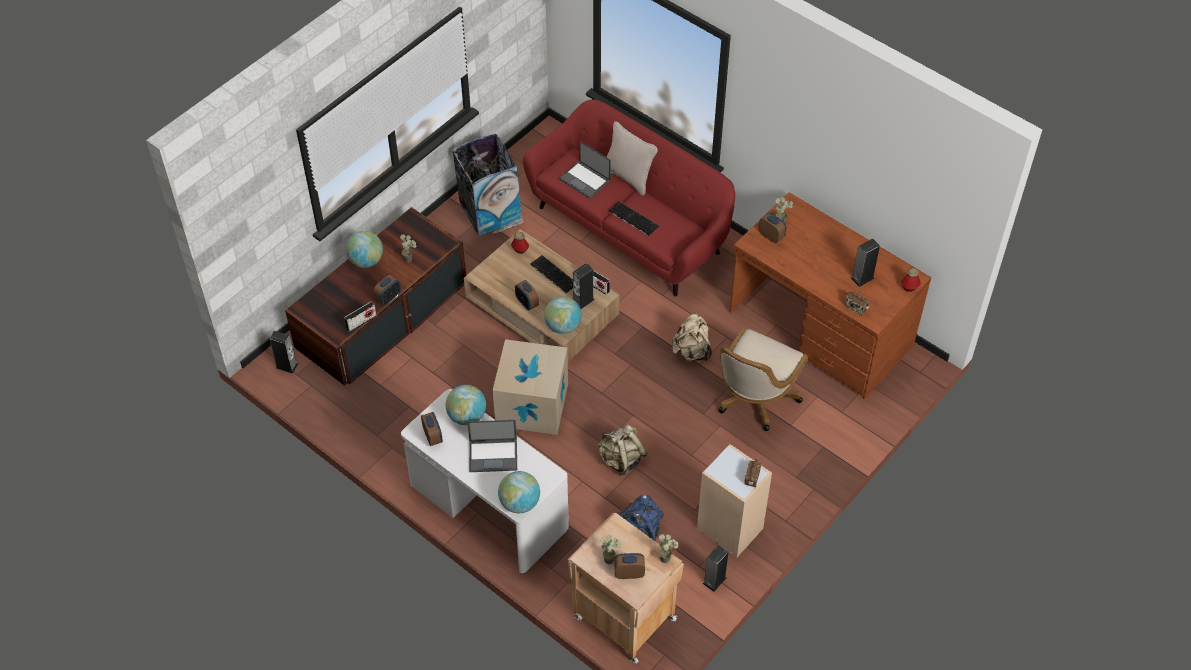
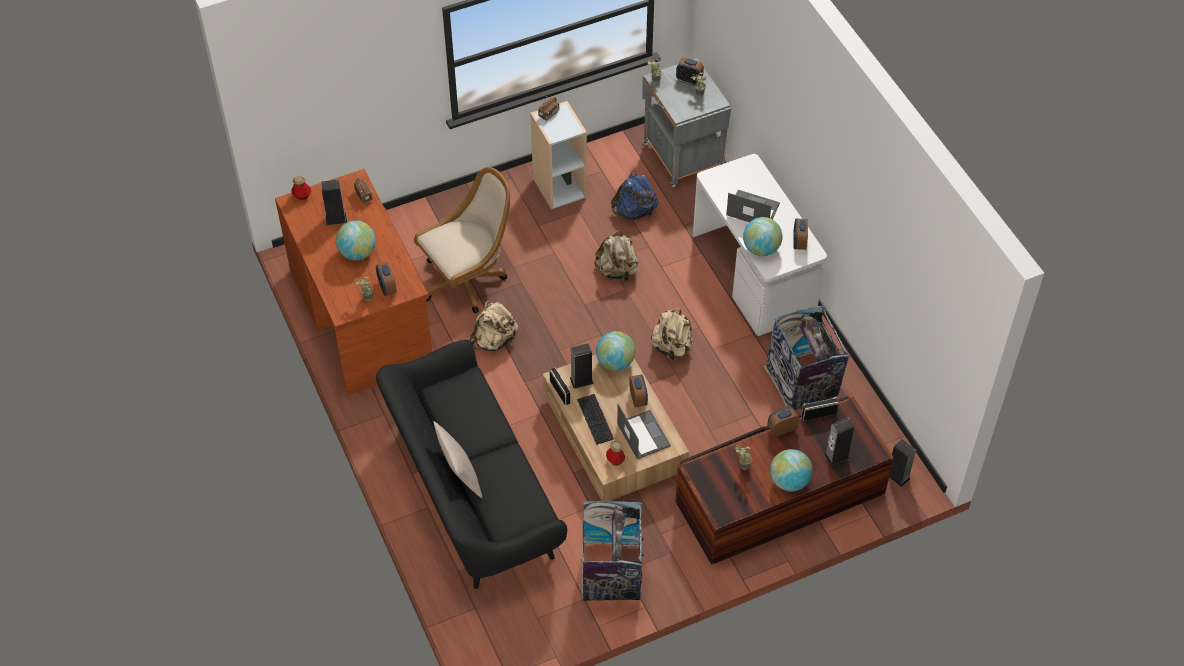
camera: 155 degrees left, 0 degrees up
cardboard box [493,339,568,435] -> beige backpack [651,308,693,360]
globe [498,471,540,513] -> globe moved to [336,220,376,260]
red sofa [523,99,735,296] -> black sofa [376,340,567,589]
laptop [559,141,611,199] -> laptop moved to [617,404,671,459]
brown cart [568,512,684,664] -> grey cart [643,58,731,188]
keyboard [609,201,659,236] -> none
speaker [703,545,728,592] -> speaker moved to [824,418,855,465]
none -> trash can [764,305,850,410]

